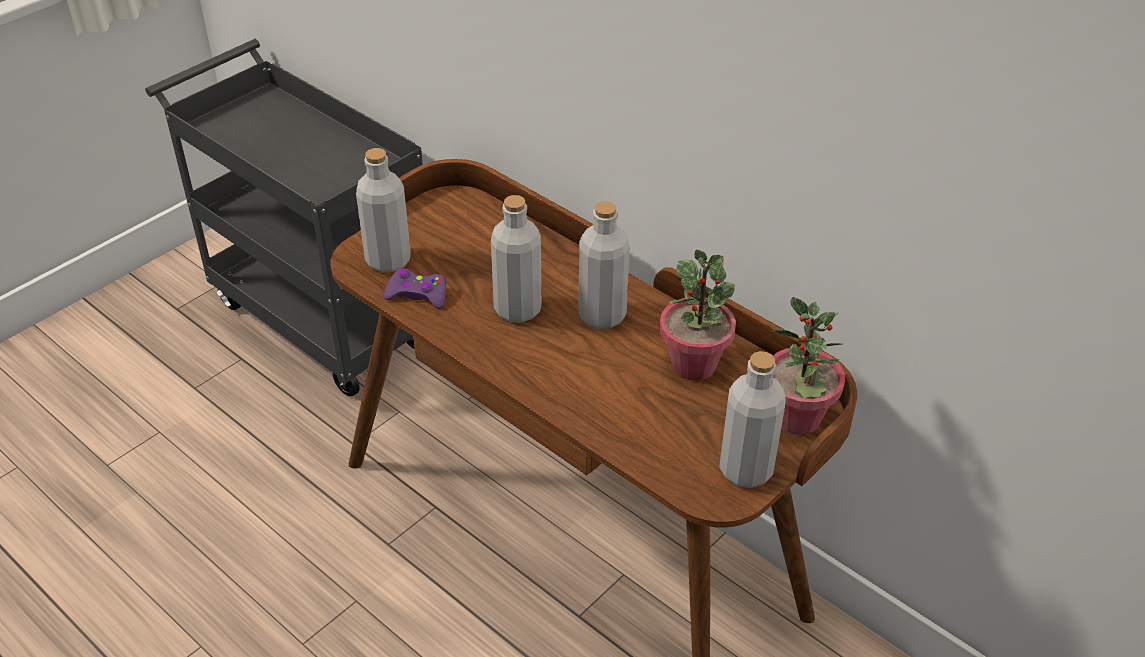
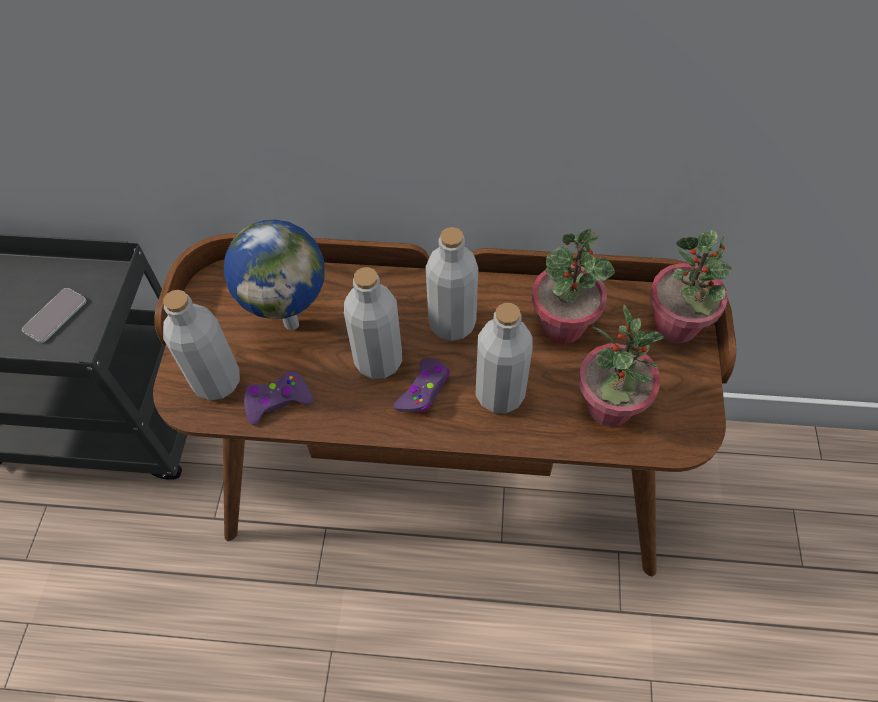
camera: 35 degrees left, 15 degrees up
grey bottle [719,351,786,488] -> grey bottle moved to [475,303,533,413]
none -> phone [22,288,87,343]
none -> globe [224,219,325,330]
none -> purple game controller [393,358,450,412]
none -> potted plant [578,304,664,426]

